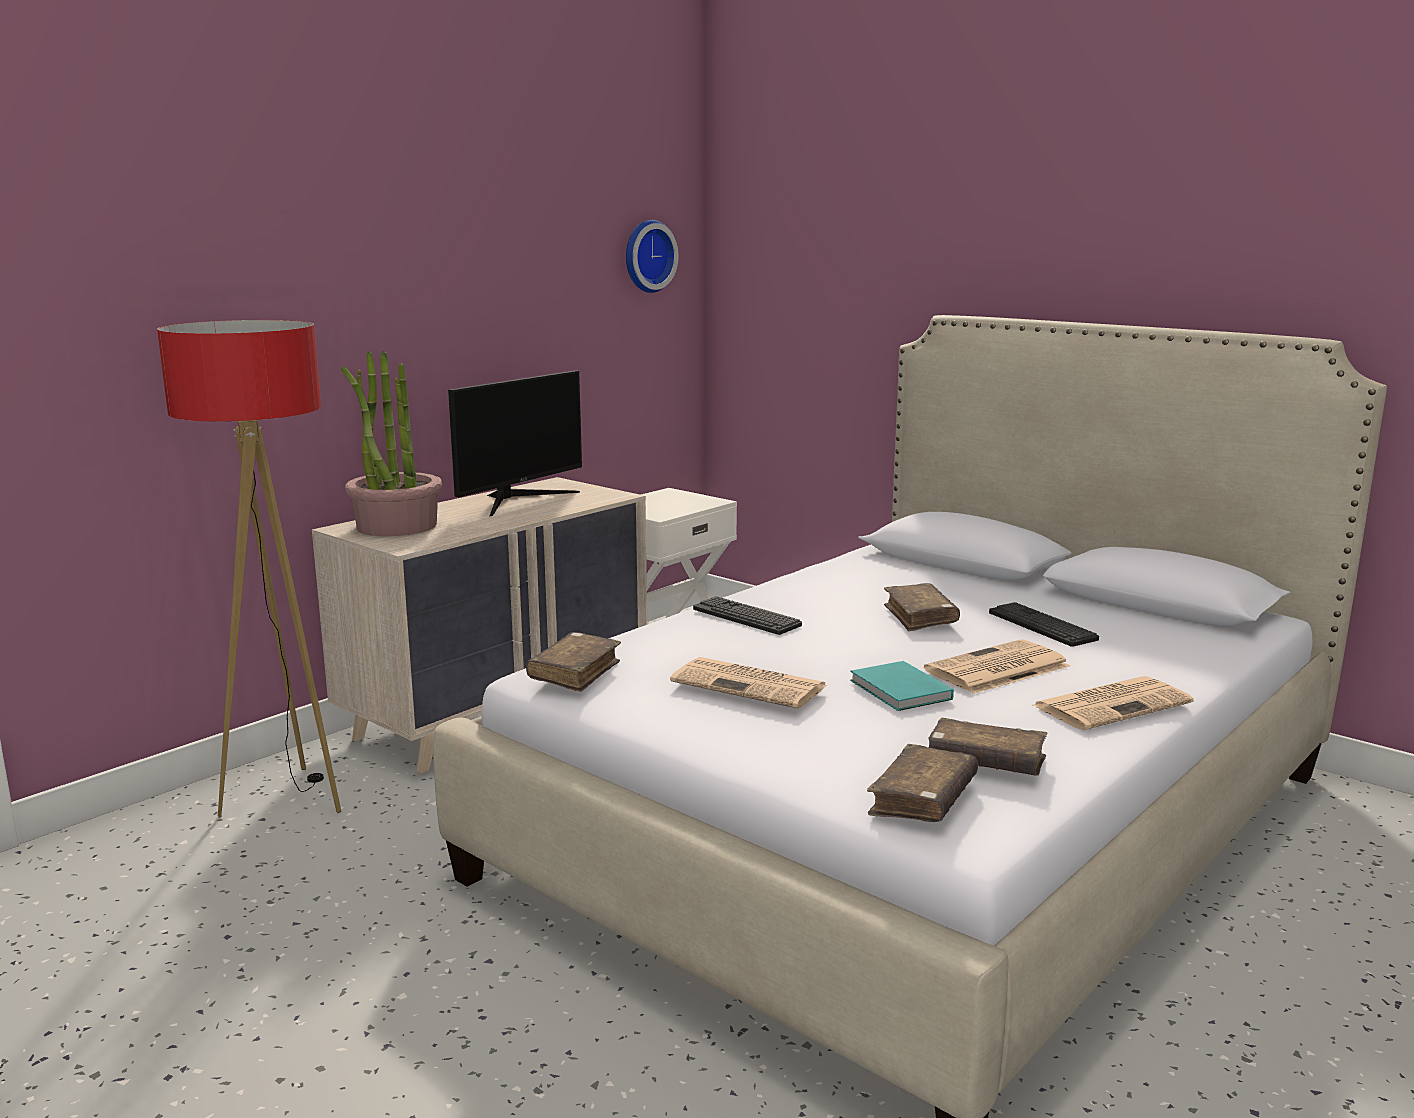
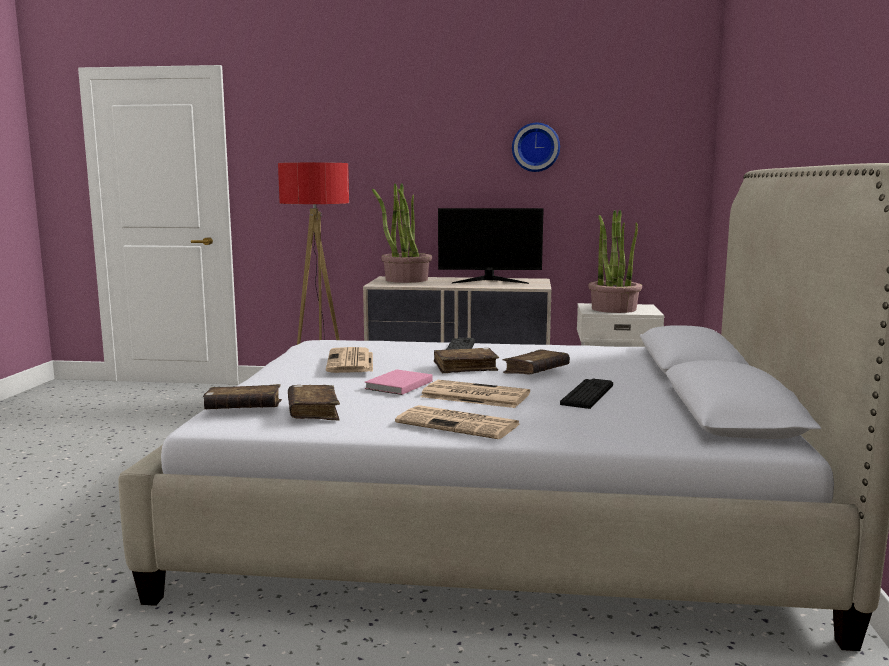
camera: 55 degrees right, 5 degrees down
brown book [526,632,621,692] -> brown book moved to [434,348,499,373]
wall clock [626,220,679,293] -> wall clock moved to [512,123,560,172]
turquoise book [850,661,954,711] -> pink book [365,369,433,395]
none -> potted plant [588,210,642,313]

